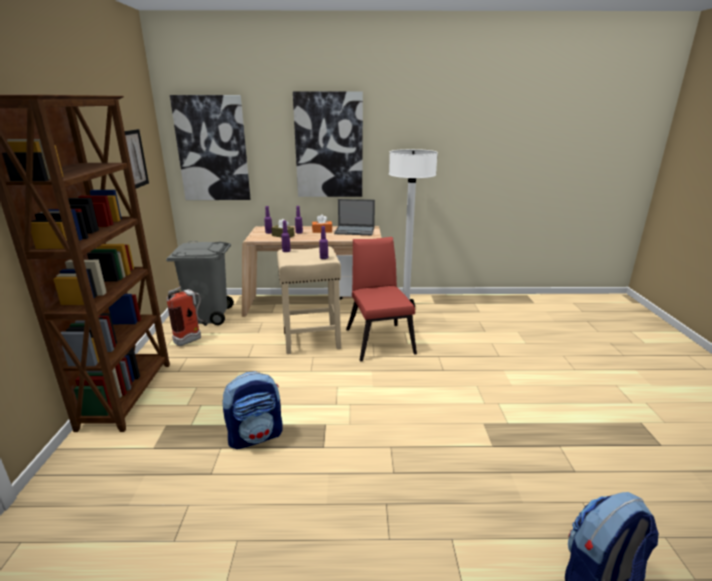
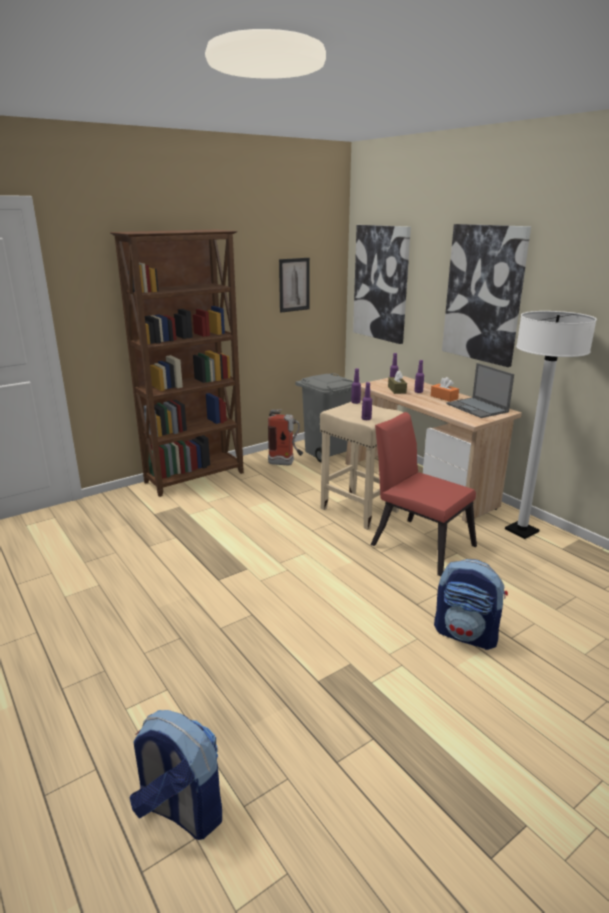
camera: 55 degrees right, 0 degrees up
backpack [222,371,283,449] -> backpack moved to [434,559,508,650]
red chair [346,237,417,361] -> red chair turned 90 degrees counterclockwise [371,412,477,577]

